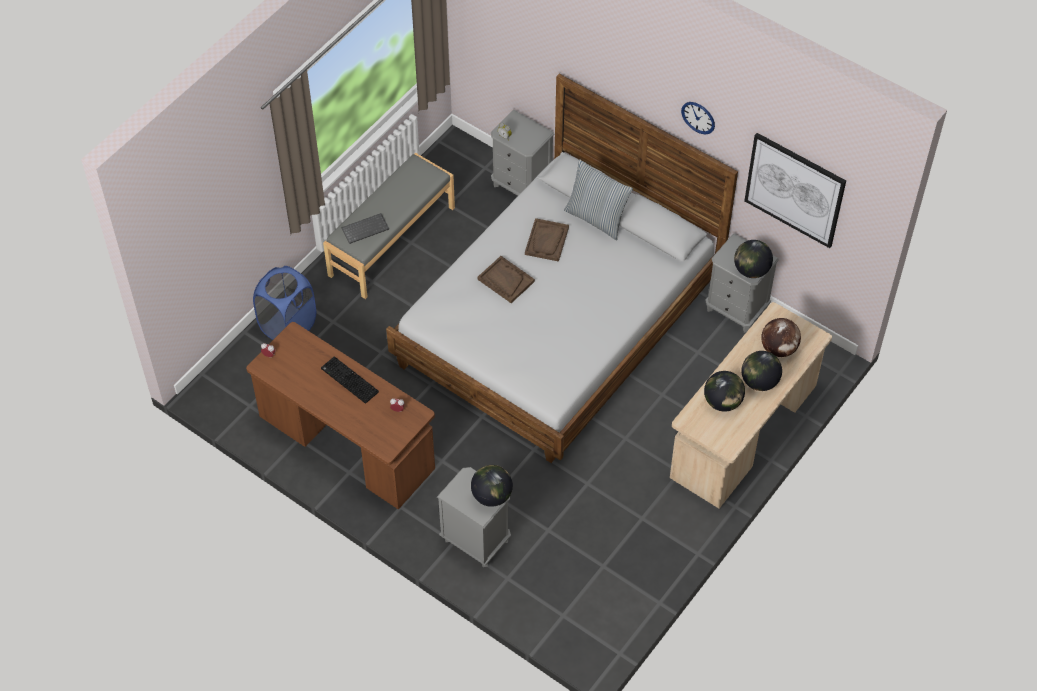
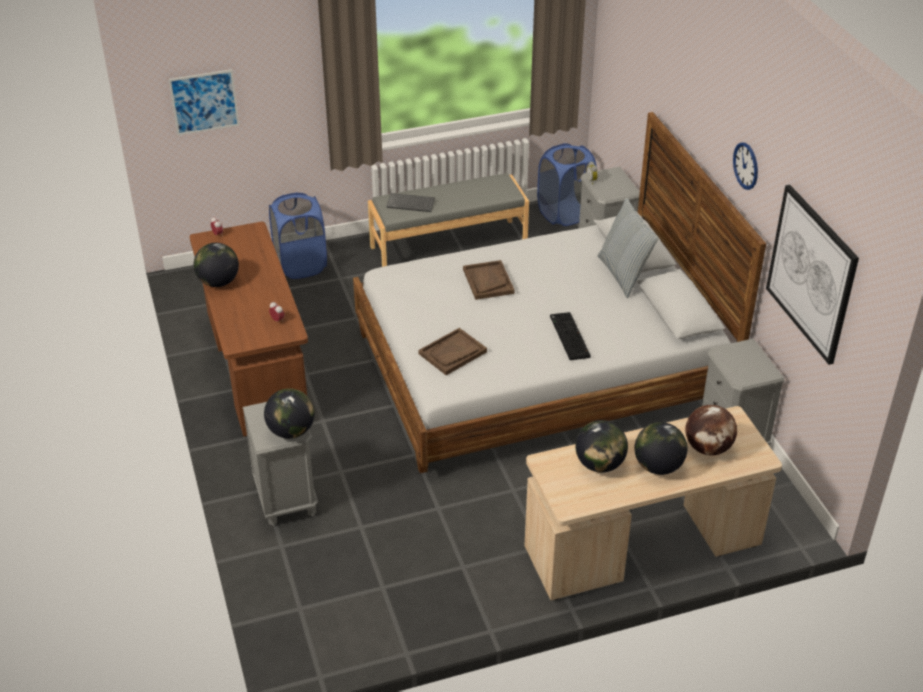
camera: 35 degrees right, 15 degrees down
keyboard [321,356,379,404] -> keyboard moved to [550,312,591,360]
brown tray [525,218,569,262] -> brown tray moved to [419,328,487,375]
globe [734,240,773,278] -> globe moved to [194,243,239,287]
none -> picture [169,69,239,135]
none -> blue laundry basket [537,143,597,226]

